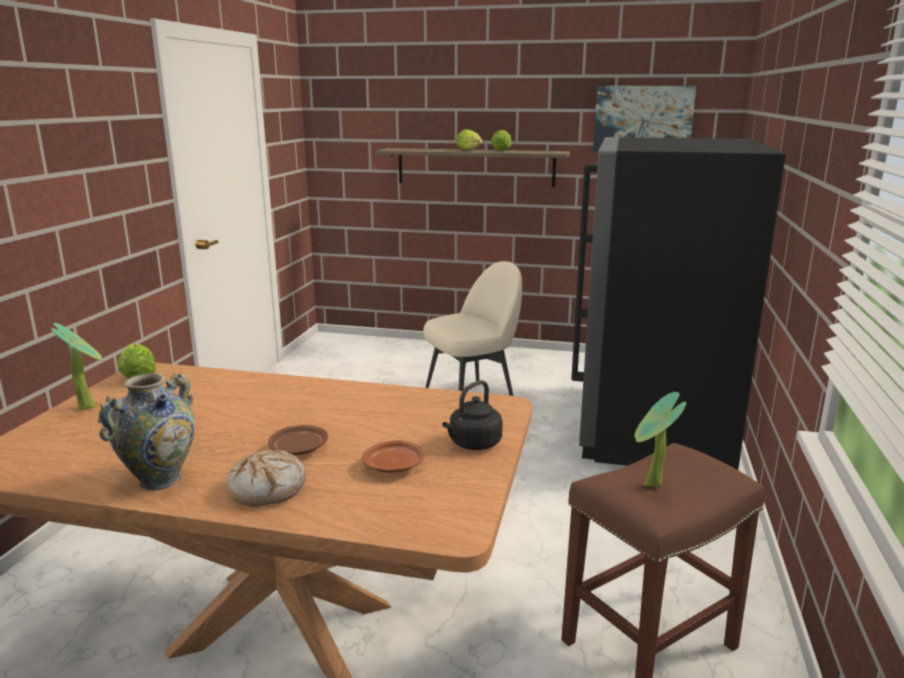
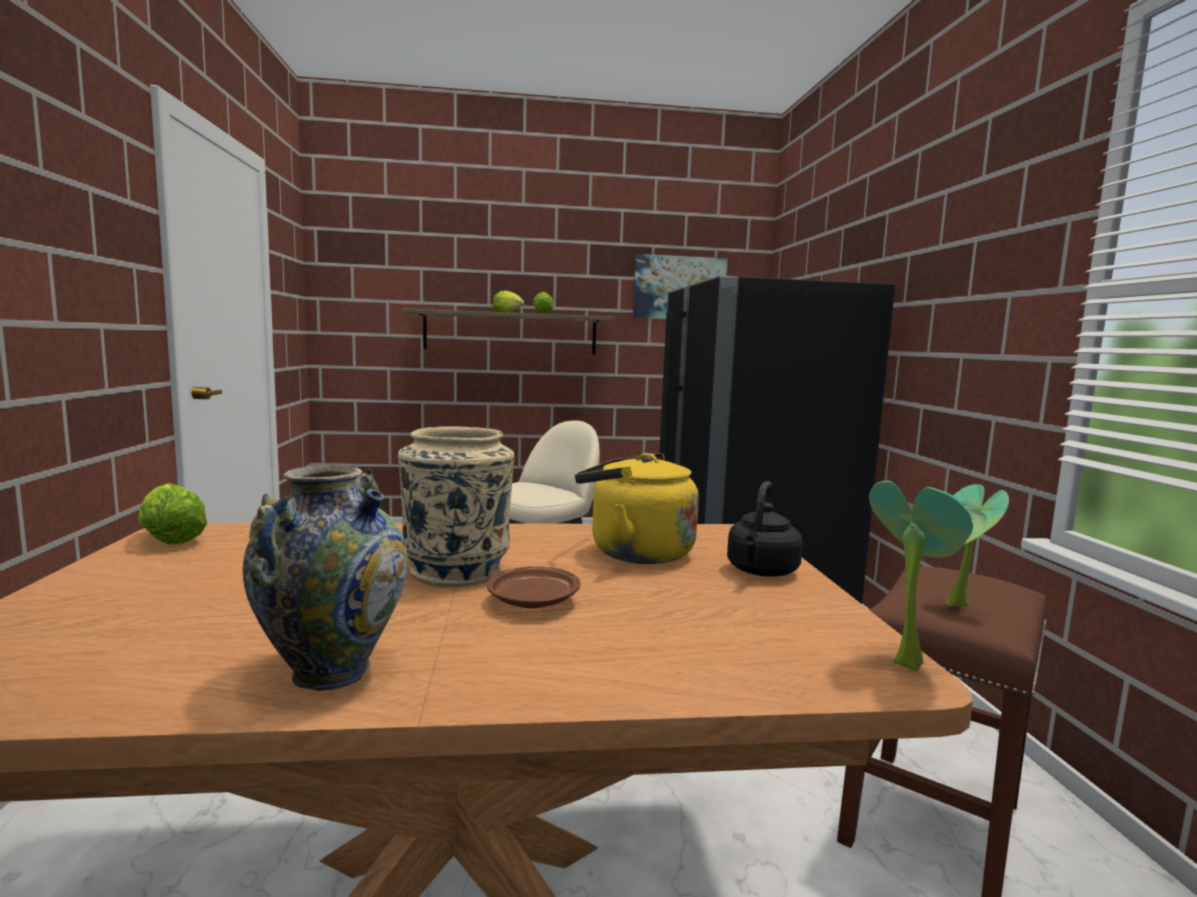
camera: 20 degrees left, 10 degrees down
potted plant [51,323,102,410] -> potted plant moved to [869,481,973,671]
bread [226,450,306,507] -> none
brown plate [362,440,425,473] -> none
none -> beige vase [398,426,514,587]
none -> yellow kettle [575,453,699,564]

